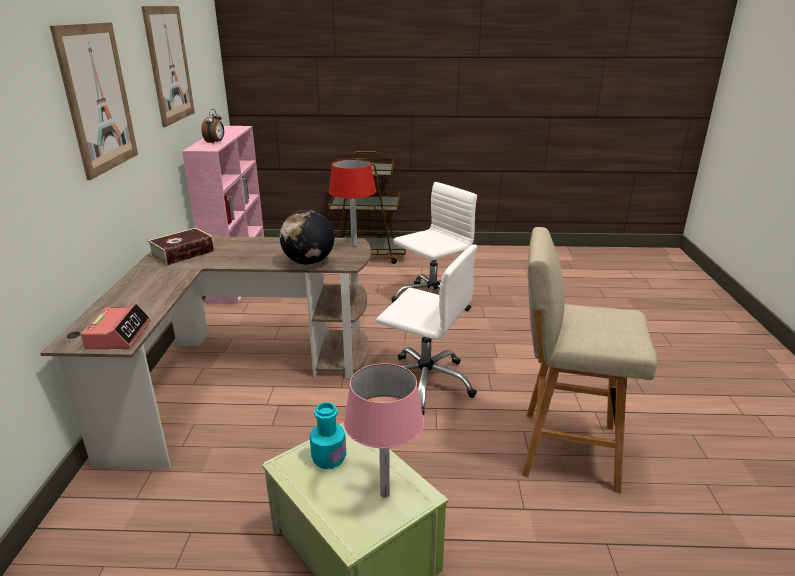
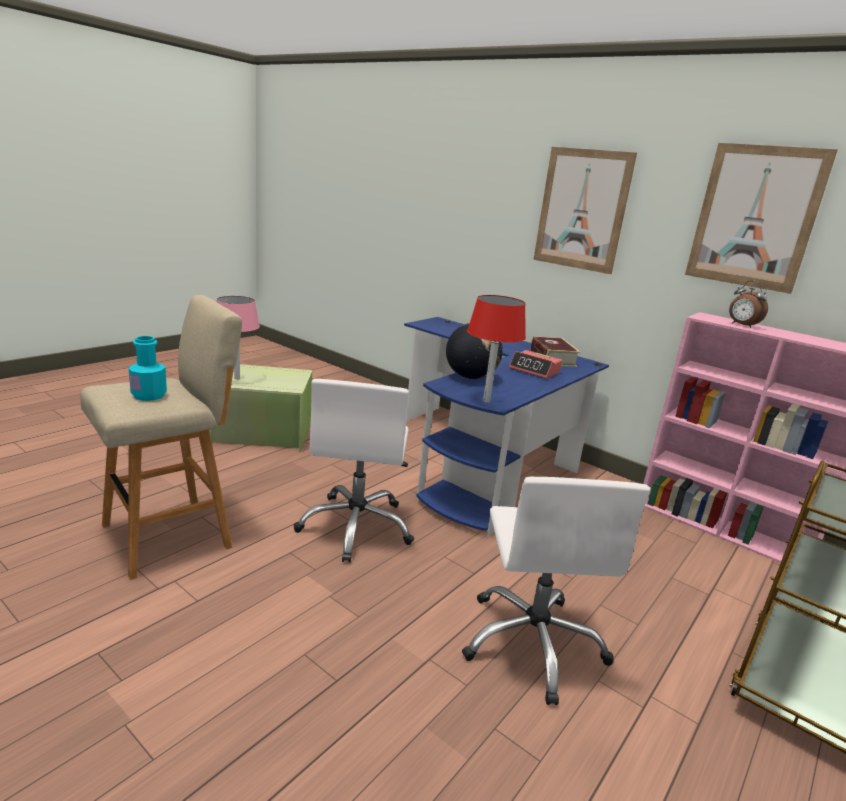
camera: 125 degrees right, 5 degrees down
brown desk [40,237,371,468] -> blue desk [404,317,609,537]
alarm clock [81,304,151,349] -> alarm clock moved to [509,350,562,379]
turquoise bottle [310,402,346,469] -> turquoise bottle moved to [129,336,167,401]
white office chair [376,244,477,415] -> white office chair turned 60 degrees counterclockwise [294,379,414,563]

